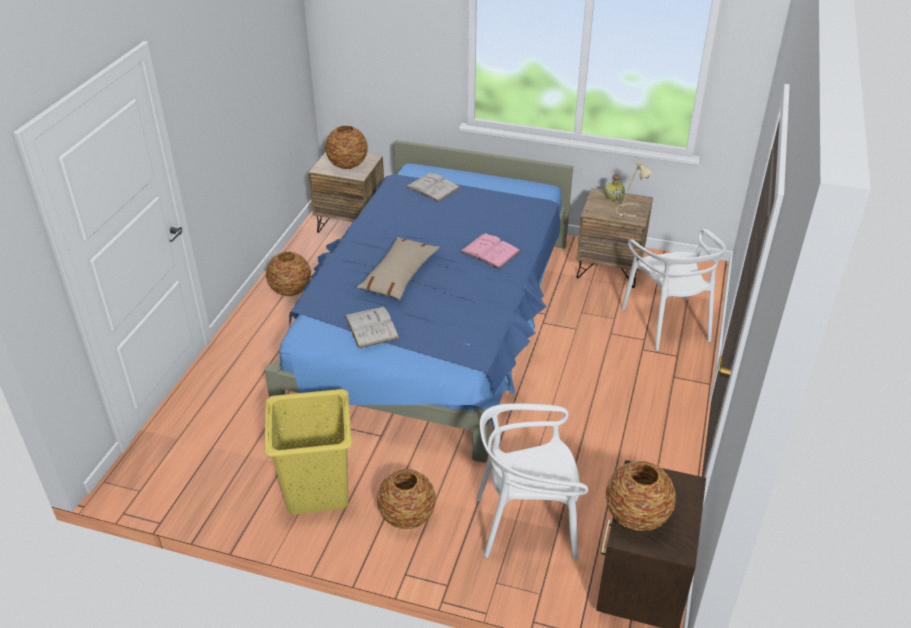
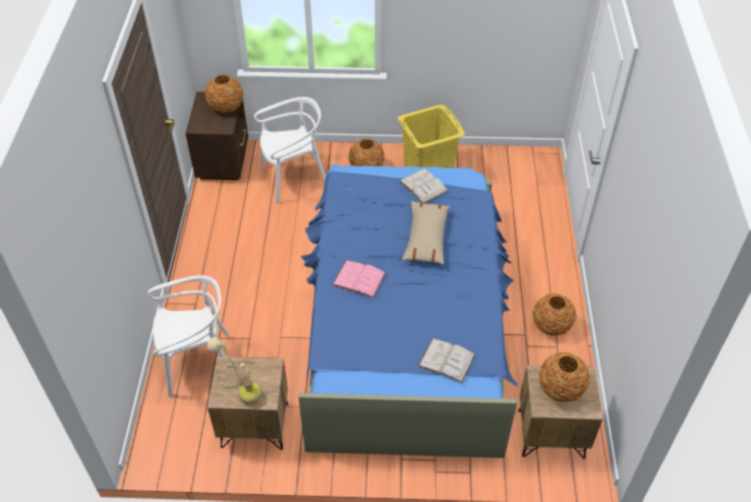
camera: 165 degrees right, 10 degrees up
white chair [621,229,726,351] -> white chair turned 105 degrees clockwise [148,275,229,397]

